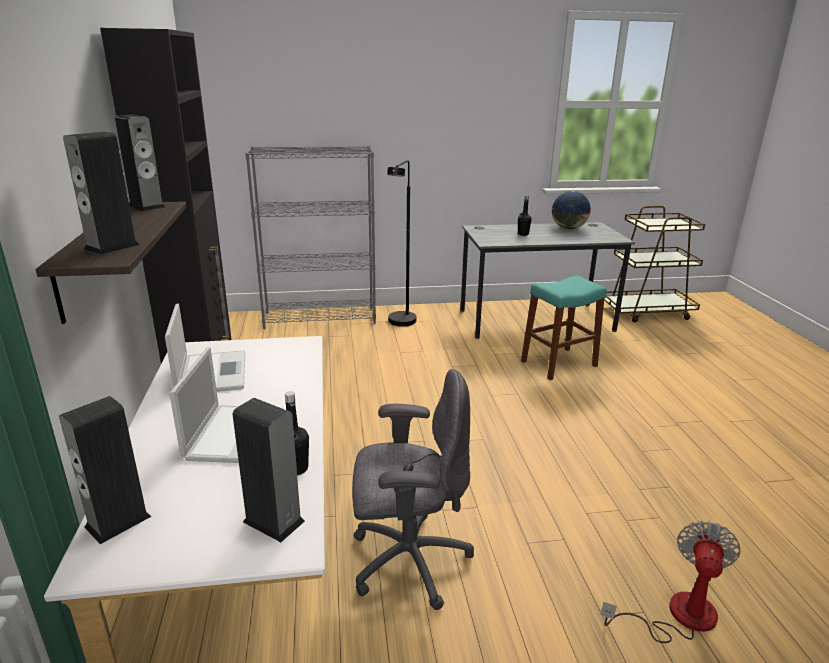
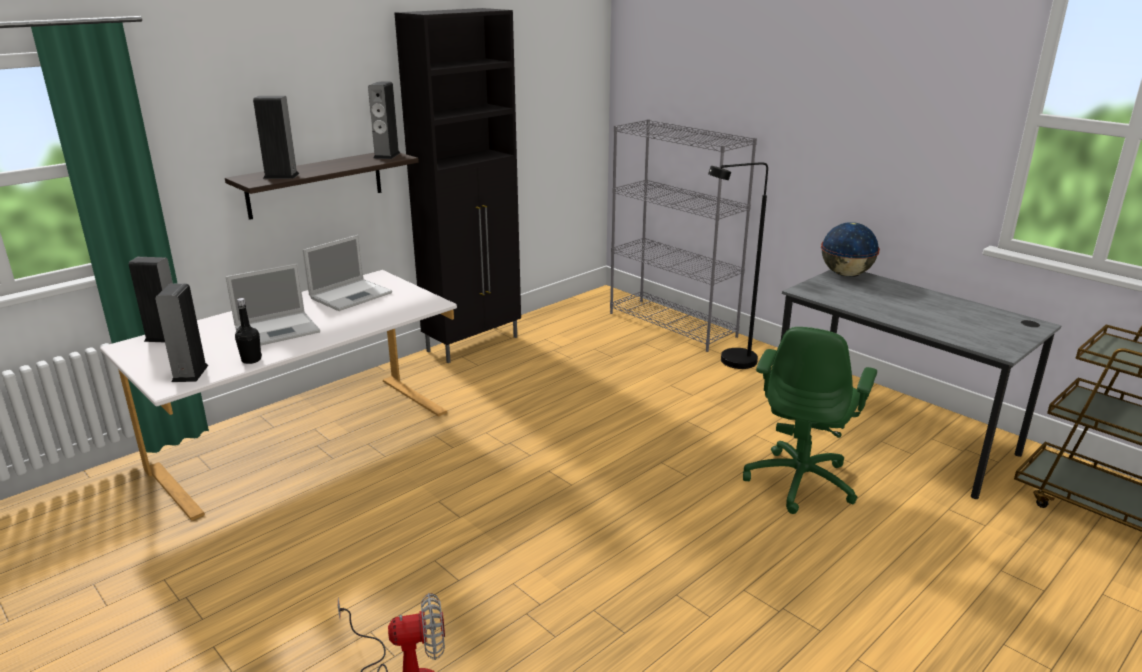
camera: 55 degrees right, 0 degrees up
grey office chair [352,369,474,610] -> none
black bottle [518,195,532,236] -> none
turquoise stool [521,276,607,380] -> green office chair [743,327,877,514]
globe [551,191,591,229] -> globe moved to [821,222,880,276]

